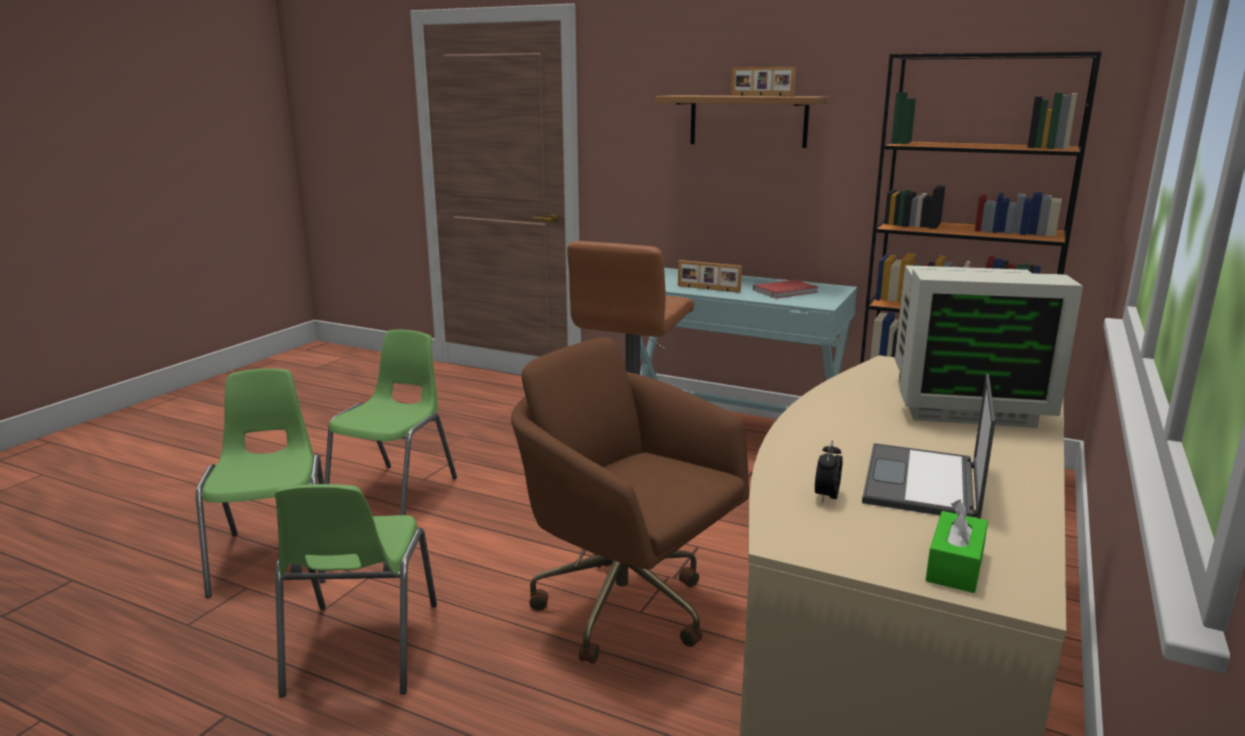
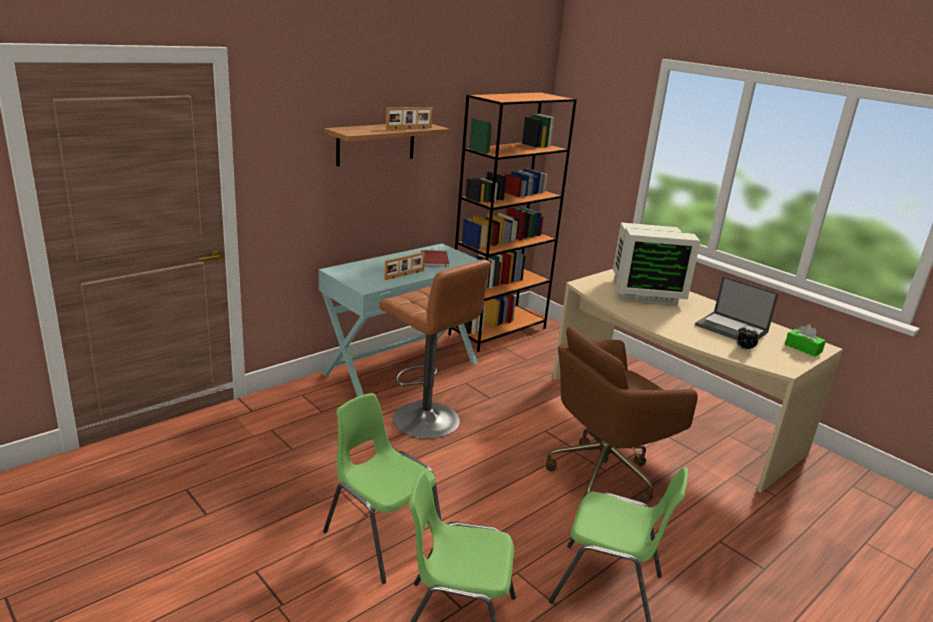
camera: 70 degrees left, 5 degrees up
monitor [895,265,1083,428] -> monitor turned 60 degrees clockwise [613,222,701,305]

